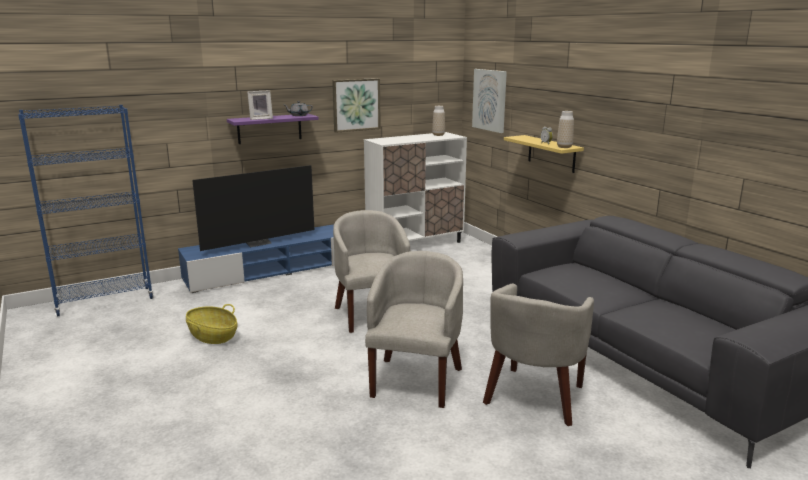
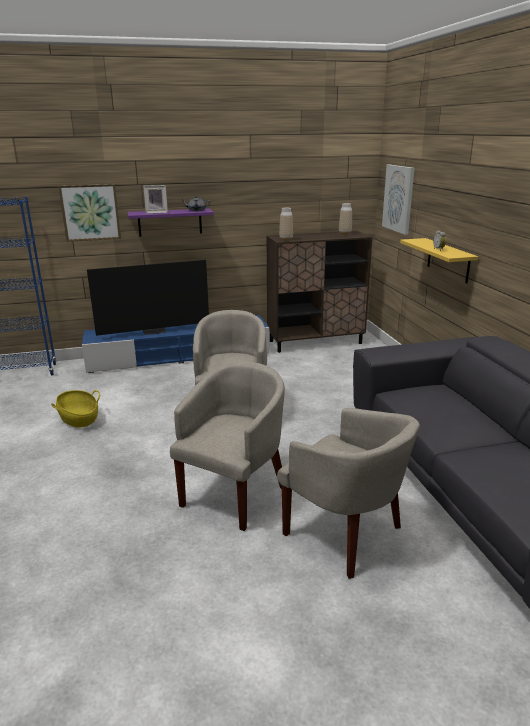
camera: 15 degrees right, 5 degrees up
picture [332,78,381,133] -> picture moved to [58,184,121,242]
white cabinet [364,132,467,243] -> brown cabinet [266,231,373,353]
beige armchair [483,283,594,426] -> beige armchair turned 90 degrees counterclockwise [277,408,420,579]
vase [557,111,574,148] -> vase moved to [279,208,293,241]

